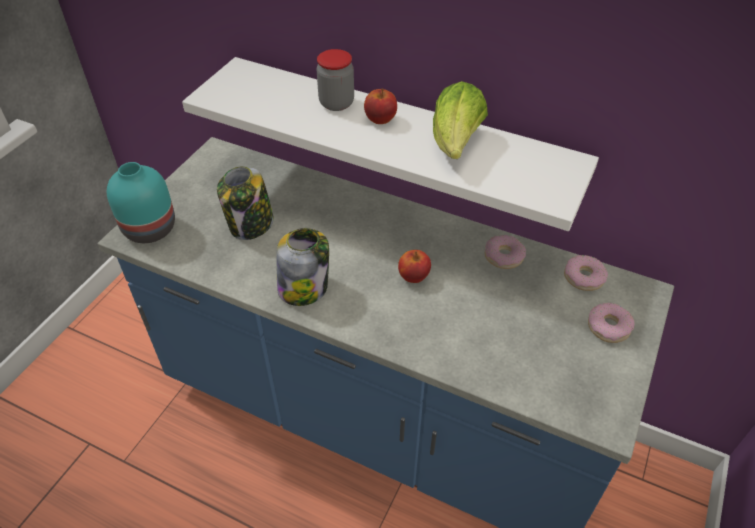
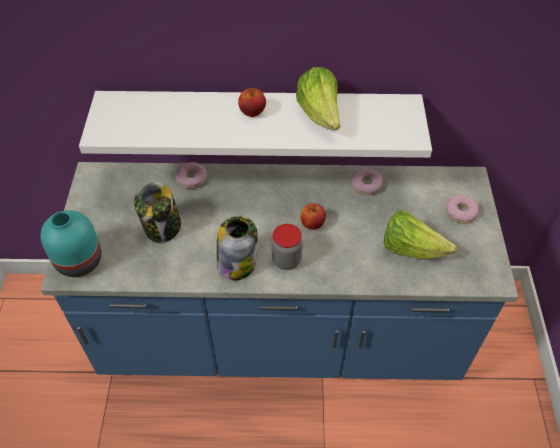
camera: 25 degrees left, 5 degrees up
jar [316,49,354,111] -> jar moved to [272,224,303,270]
donut [564,255,608,291] -> donut moved to [176,162,207,189]
none -> lettuce [384,210,457,259]

